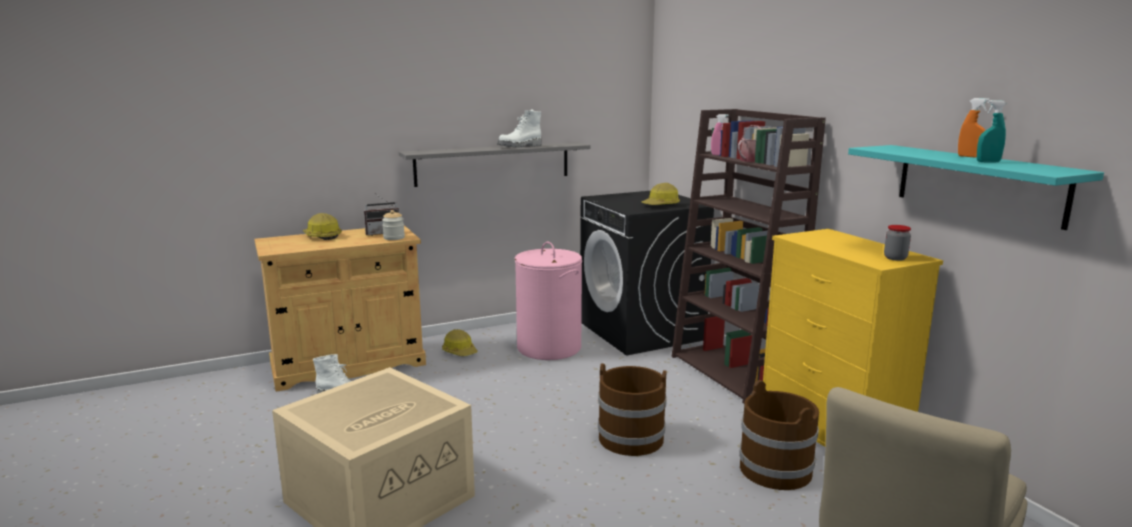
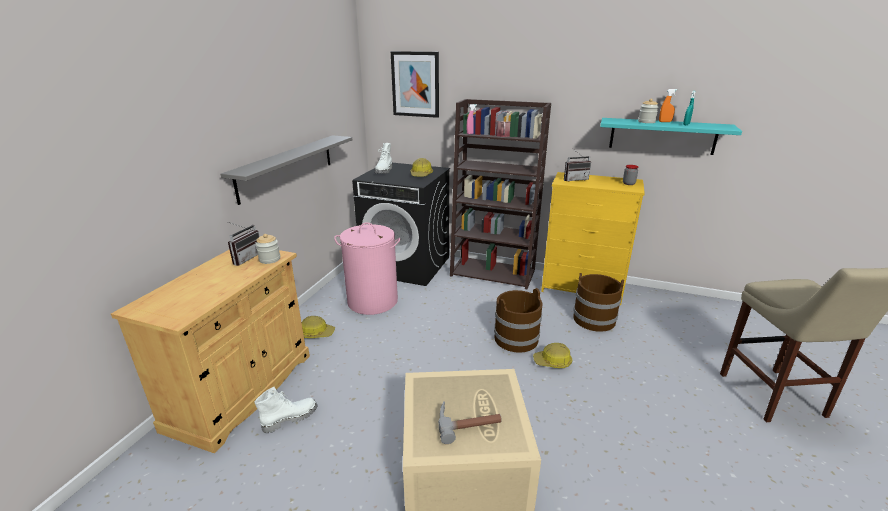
camera: 45 degrees left, 10 degrees up
hard hat [303,213,342,240] -> hard hat moved to [533,343,572,368]
white boot [497,109,542,148] -> white boot moved to [375,143,392,174]
none -> picture [391,51,439,118]
none -> hammer [438,402,502,444]
none -> radio [564,149,591,181]
none -> jar [638,99,659,123]

